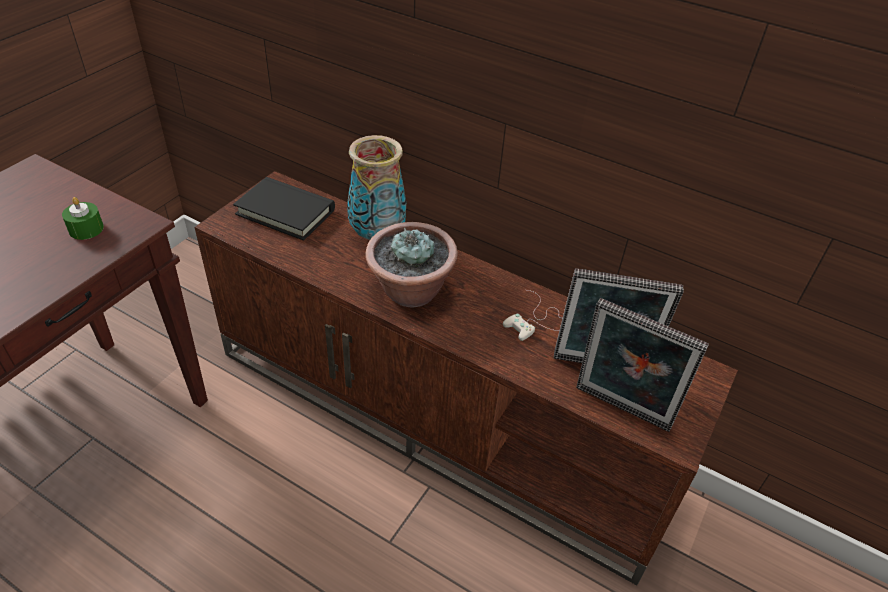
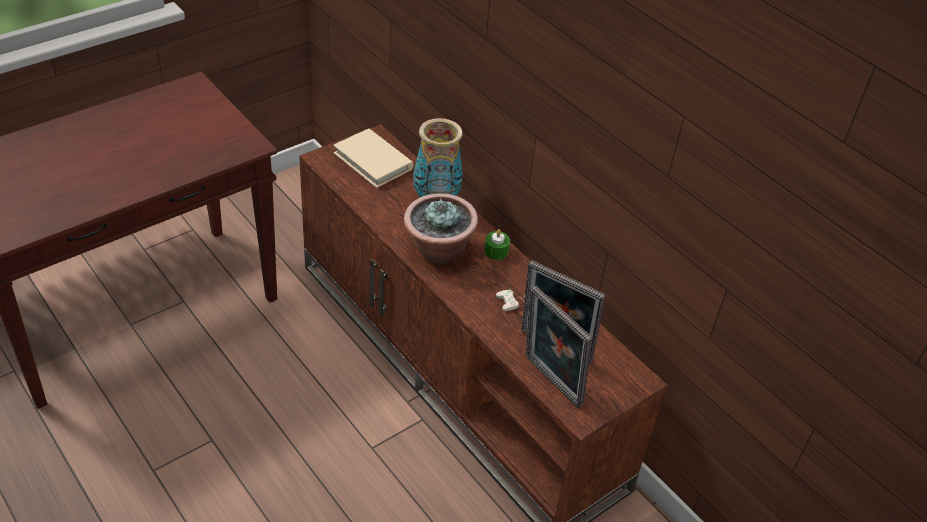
camera: 20 degrees right, 0 degrees up
green candle [62,197,104,240] -> green candle moved to [484,229,510,260]
black book [233,177,335,240] -> beige book [333,129,413,188]

